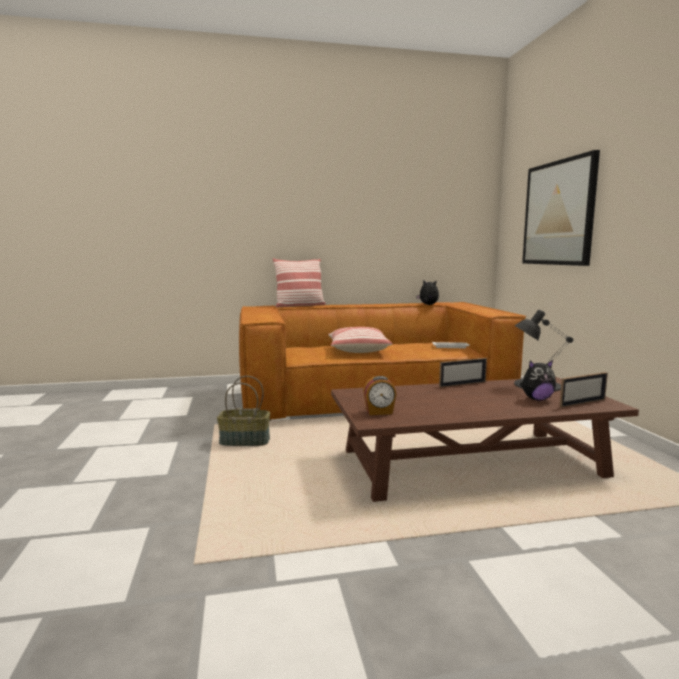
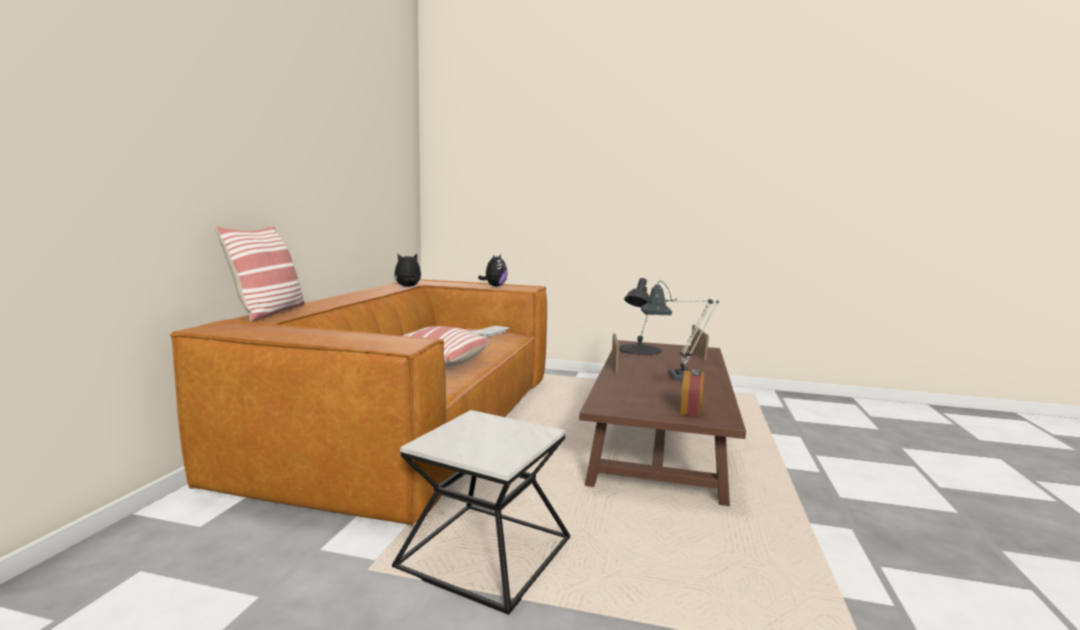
camera: 65 degrees left, 0 degrees up
basket [217,376,270,446] -> side table [392,410,570,615]
plush toy [520,360,556,400] -> plush toy moved to [478,254,507,287]
picture [522,150,600,266] -> none
none -> table lamp [641,281,719,380]

